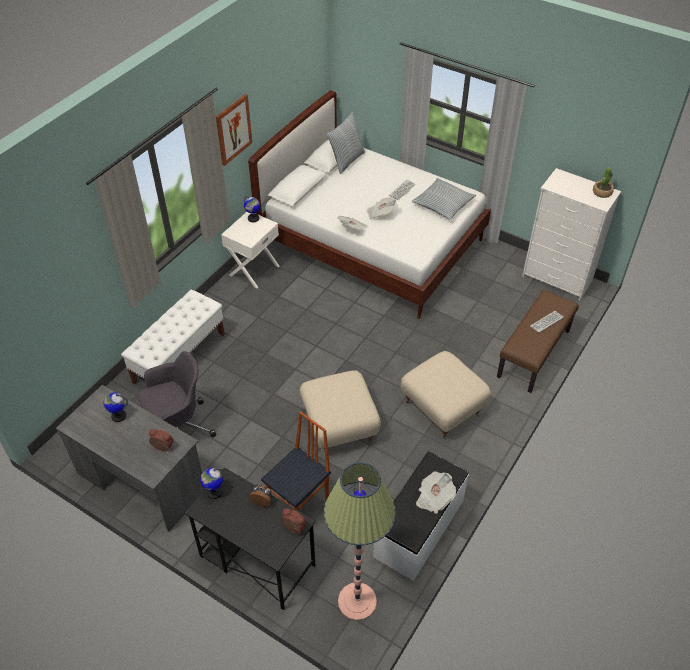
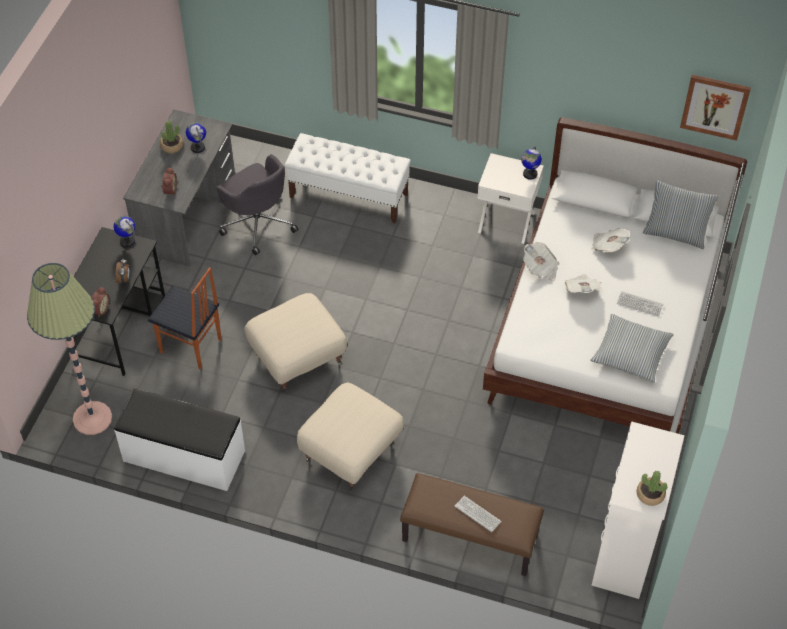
camera: 75 degrees right, 5 degrees up
picture [216,94,252,166] -> picture moved to [680,75,751,141]
newspaper [416,471,456,514] -> newspaper moved to [591,228,630,252]
none -> potted plant [160,121,183,153]

